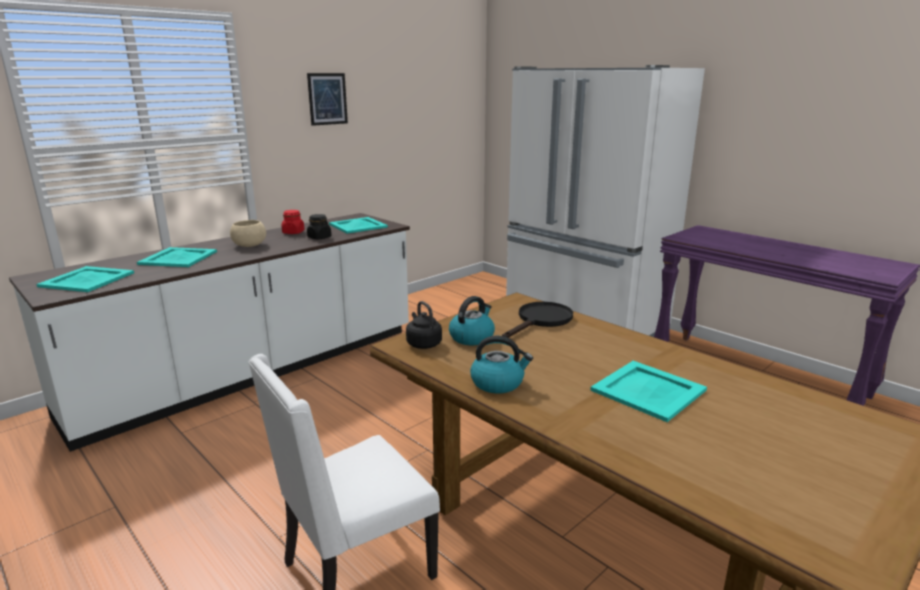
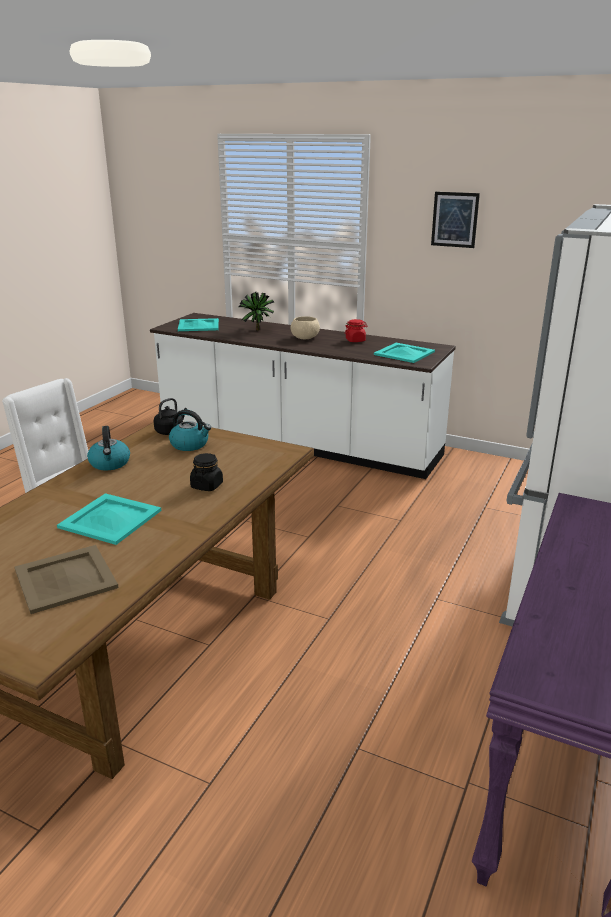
camera: 70 degrees right, 5 degrees up
turquoise tray [137,247,217,267] -> potted plant [239,292,274,330]
black jar [307,214,331,239] -> black jar moved to [190,453,223,491]
black frying pan [502,302,573,338] -> none
none -> beige tray [15,545,119,614]

